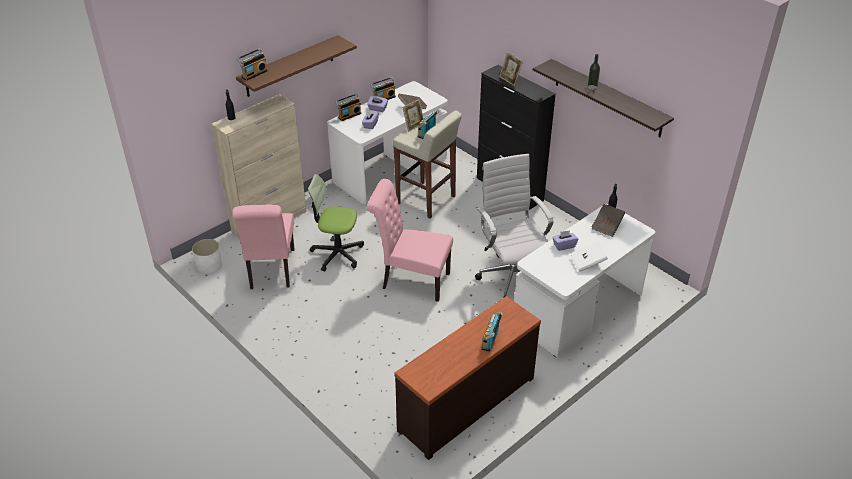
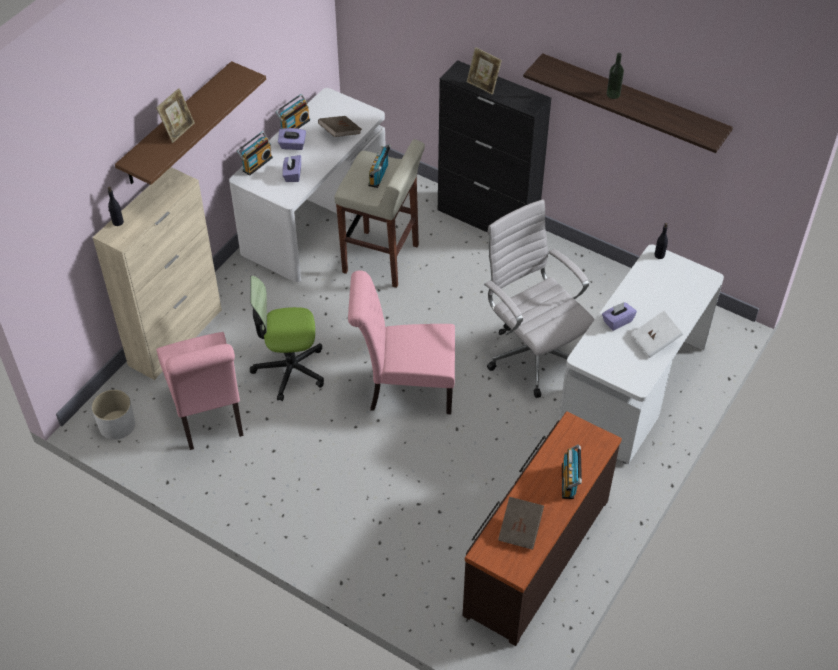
camera: 15 degrees left, 10 degrees up
radio [237,48,268,81] -> none
picture frame [402,99,424,132] -> picture frame moved to [156,88,195,143]
brown book [592,204,625,237] -> brown book moved to [498,497,544,550]

